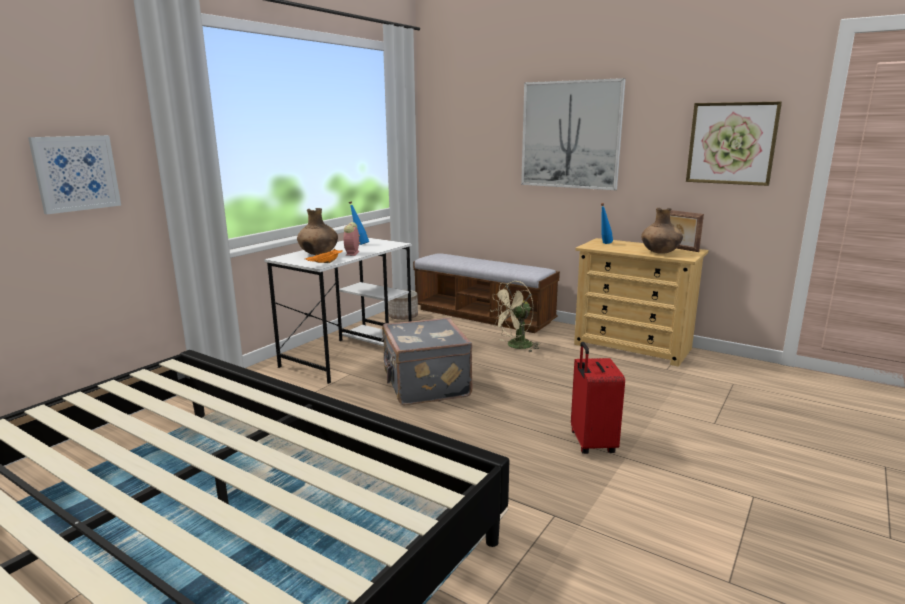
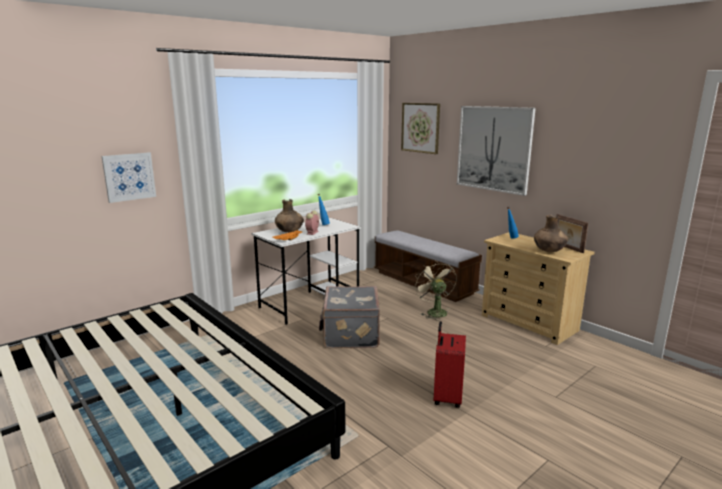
camera: 15 degrees right, 0 degrees up
planter [388,290,418,320] -> none
beige fan [490,281,541,352] -> beige fan turned 90 degrees clockwise [414,260,457,321]
picture [686,102,782,186] -> picture moved to [401,103,440,154]

